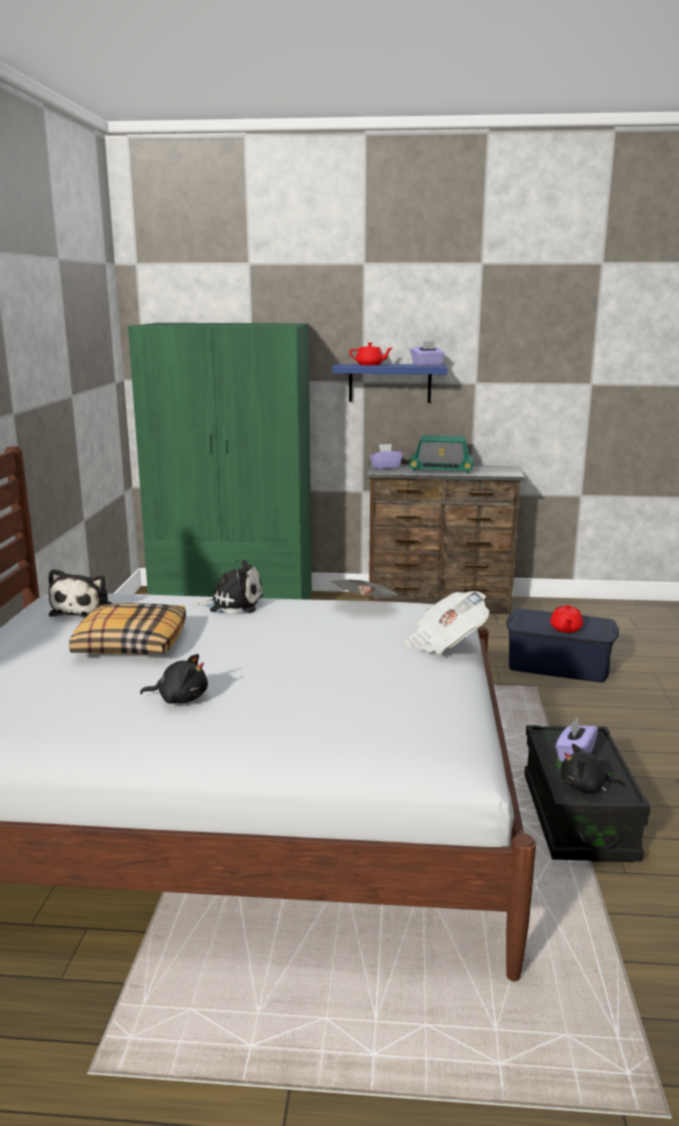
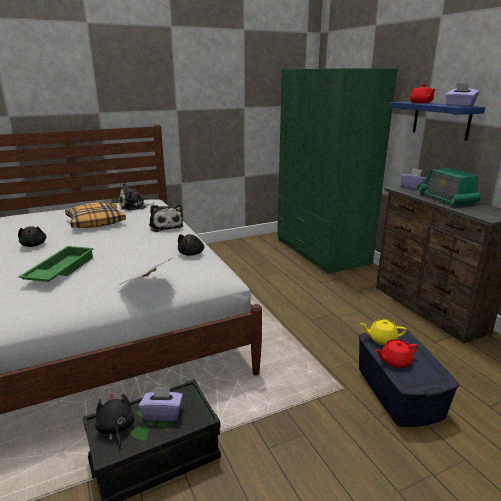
camera: 60 degrees right, 5 degrees up
newspaper [330,580,398,598] -> black plush toy [178,234,204,256]
none -> green tray [19,246,94,282]
none -> yellow teapot [360,319,406,345]

